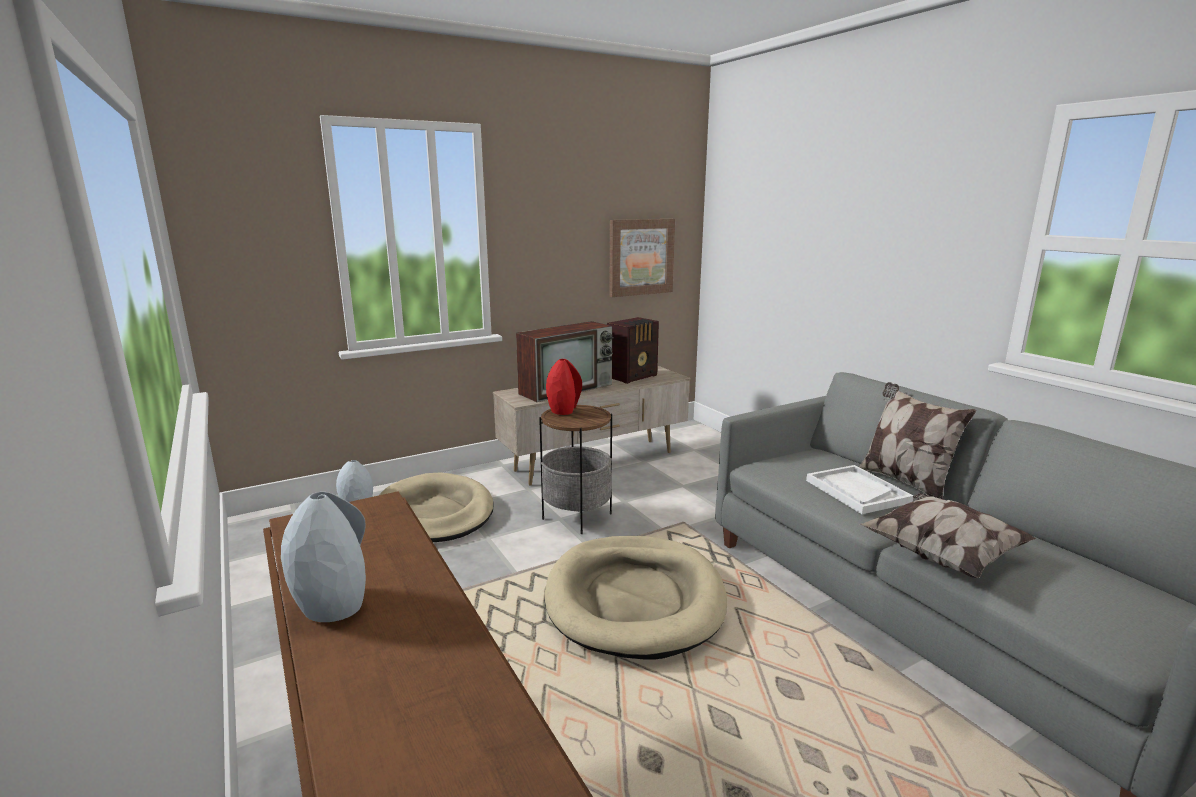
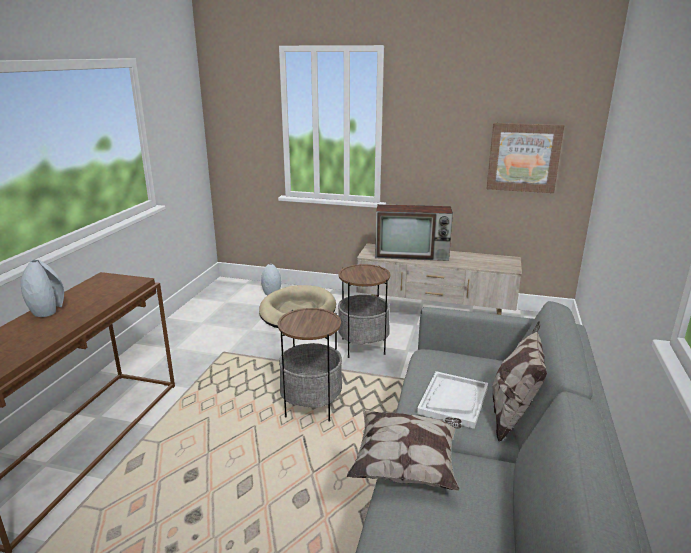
camera: 45 degrees right, 5 degrees up
beige dog bed [545,536,727,660] -> side table [278,308,342,421]
red vase [546,359,582,415] -> none
radio [607,317,659,384] -> none

